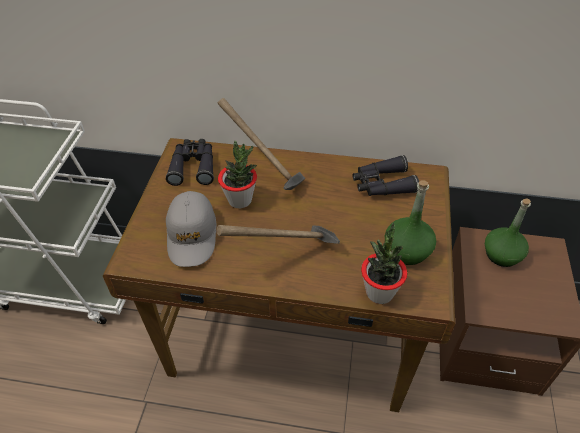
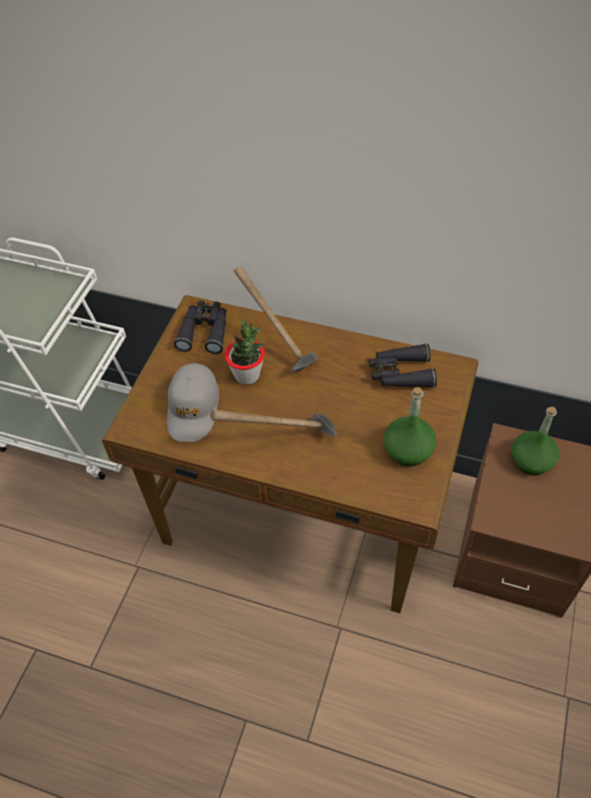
camera: 10 degrees right, 5 degrees up
potted plant [361,223,407,304] -> none

